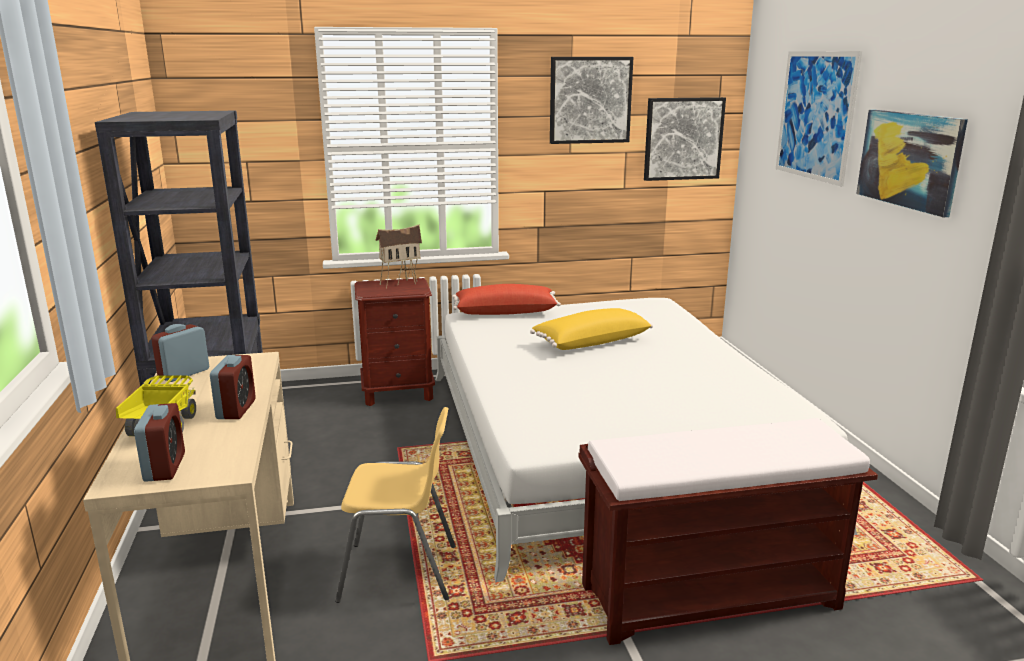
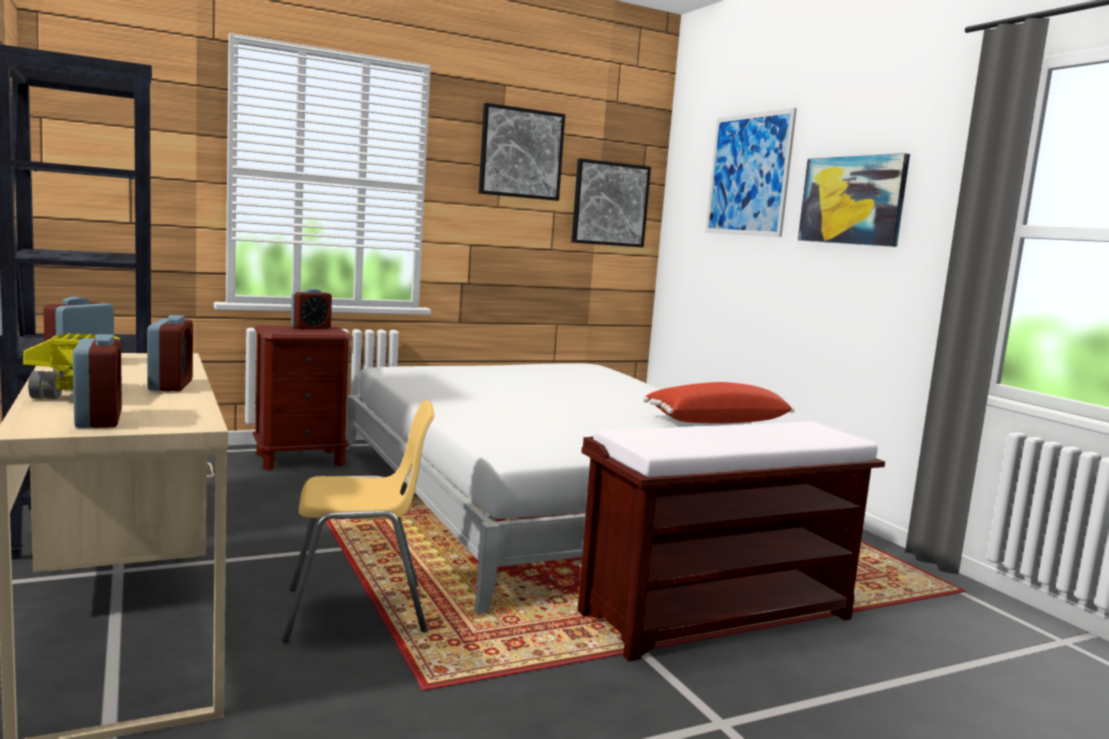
camera: 15 degrees left, 10 degrees down
toy house [375,224,422,289] -> alarm clock [291,289,332,329]
red pillow [452,284,561,315] -> red pillow moved to [643,382,795,424]
yellow pillow [530,308,653,350] -> none

